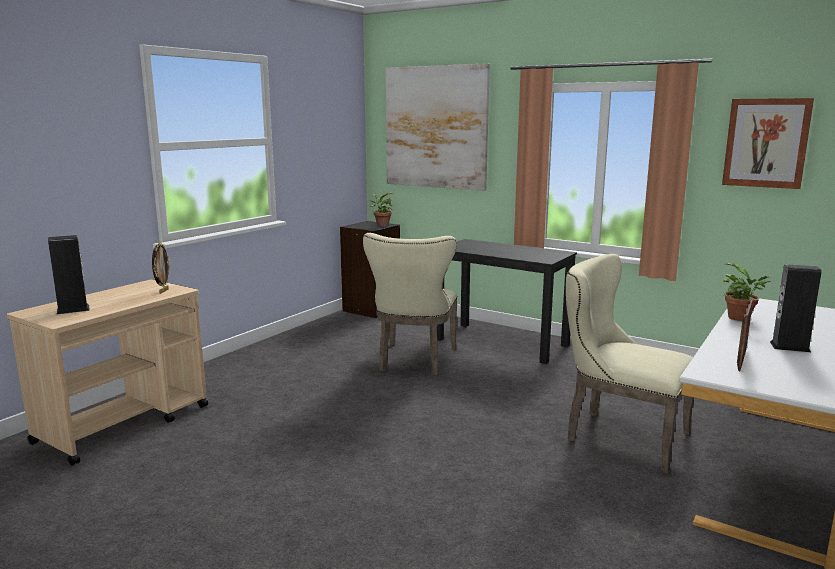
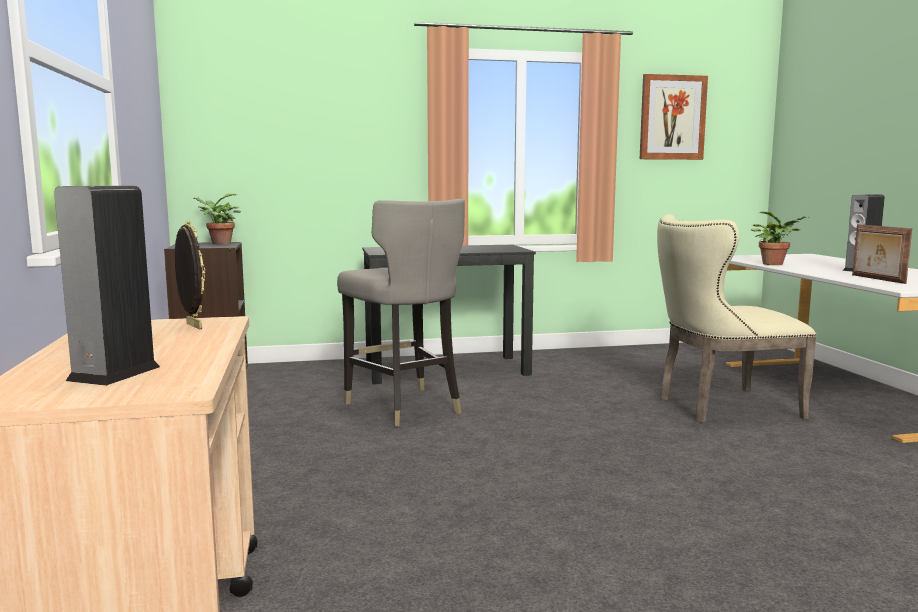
camera: 45 degrees left, 5 degrees down
beige chair [363,233,457,376] -> grey stool [337,199,465,427]
picture [385,63,490,191] -> none

